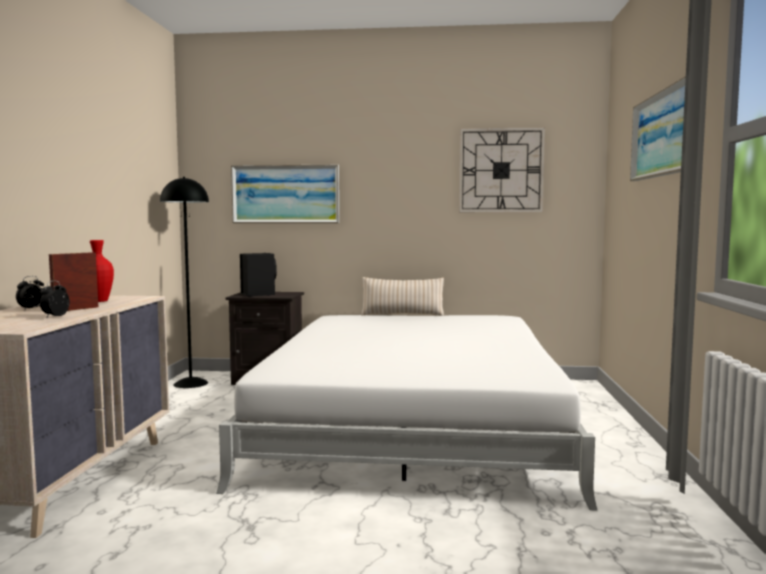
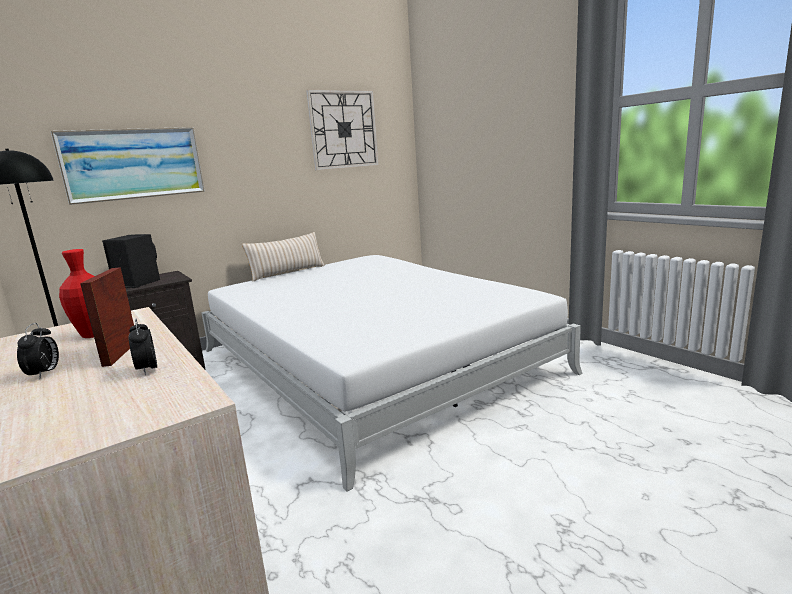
camera: 40 degrees left, 10 degrees up
picture [630,76,686,181] -> none

